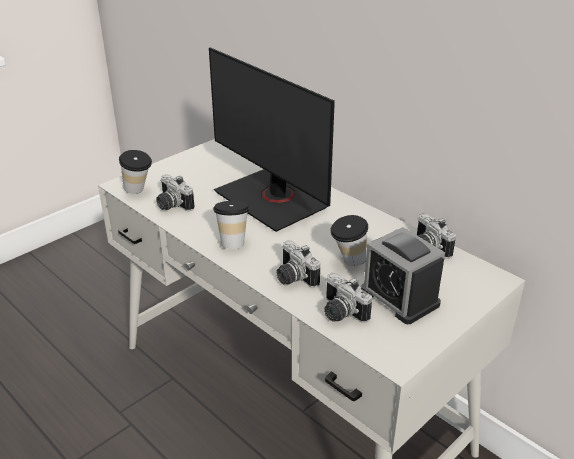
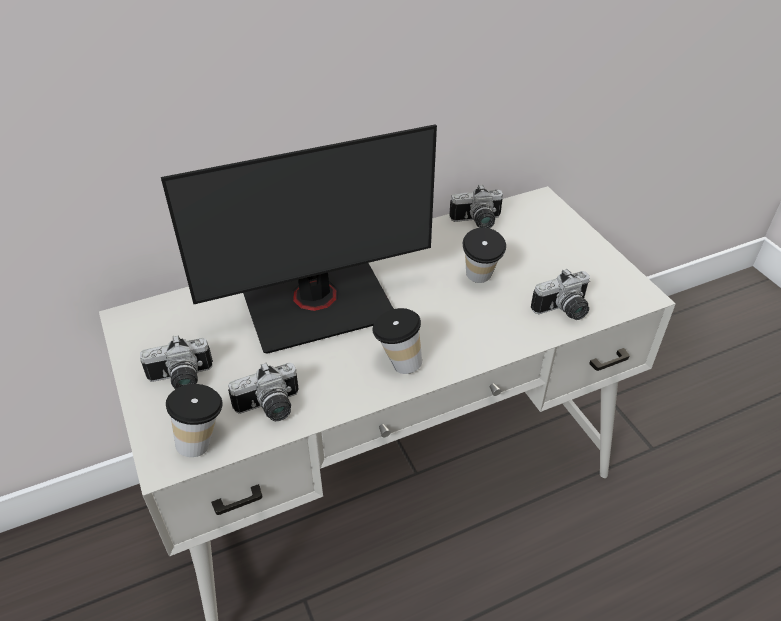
camera: 70 degrees left, 10 degrees up
camera [276,240,320,288] -> camera moved to [140,335,213,389]
alarm clock [361,227,445,324] -> none

